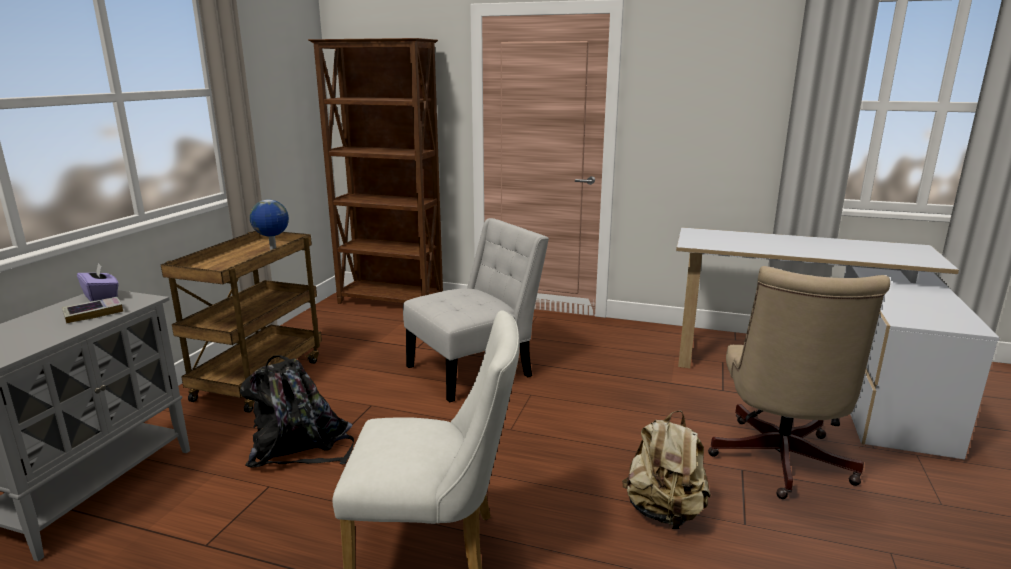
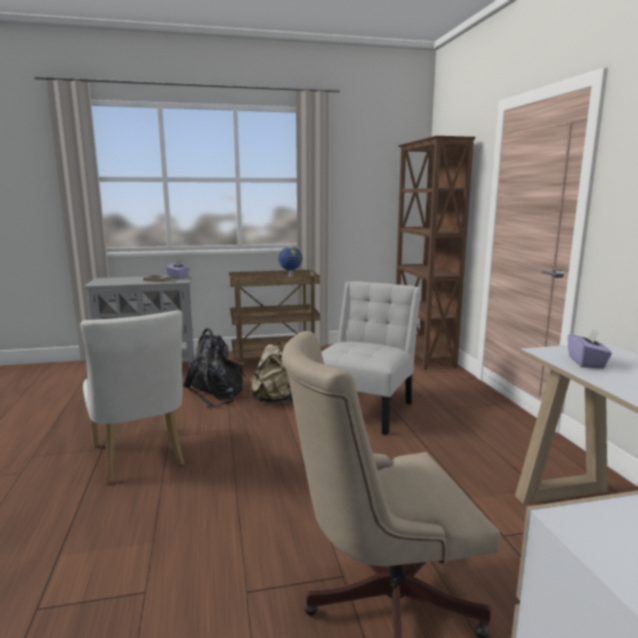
camera: 60 degrees right, 5 degrees down
white chair [403,218,549,402] -> white chair turned 90 degrees counterclockwise [322,281,421,435]
beige backpack [622,411,711,529] -> beige backpack moved to [250,342,293,403]
none -> purple tissue box [568,328,612,368]

